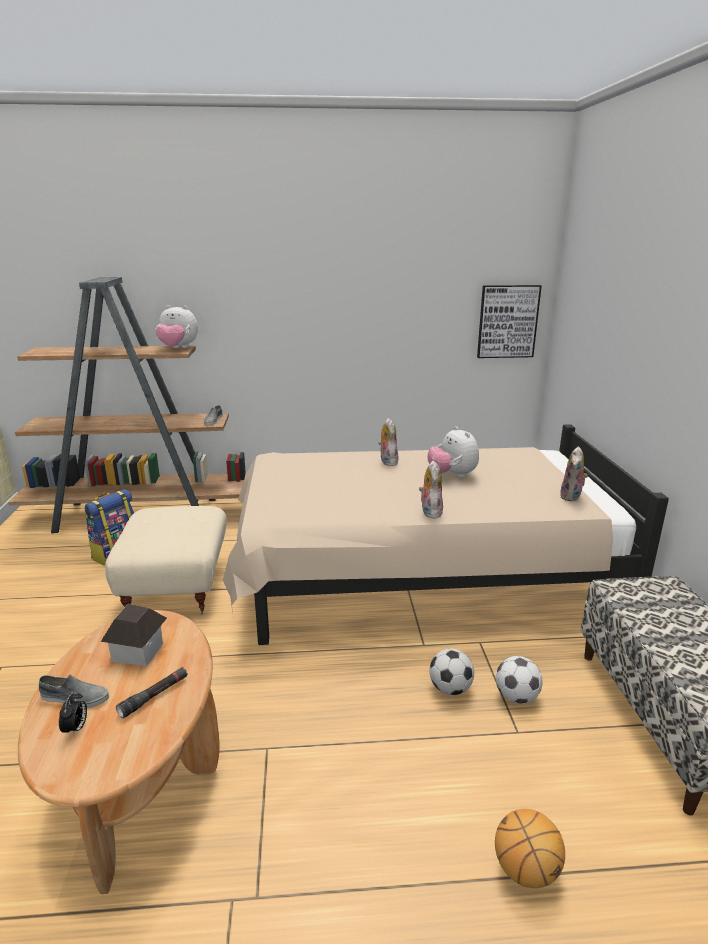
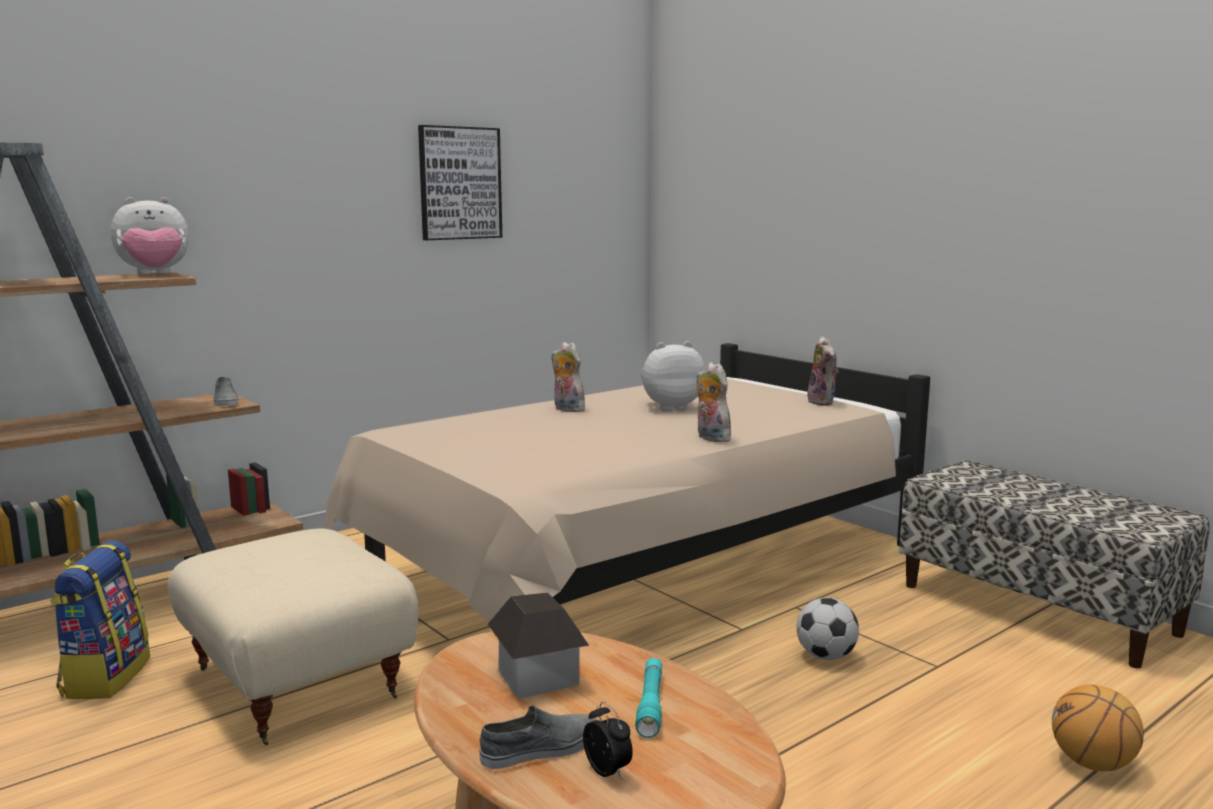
camera: 35 degrees left, 10 degrees down
black flashlight [116,667,188,718] -> turquoise flashlight [635,658,662,738]
plush toy [428,426,479,478] -> plush toy turned 135 degrees clockwise [641,341,705,411]
picture [477,285,542,358] -> picture moved to [418,125,502,240]
football [496,656,542,704] -> none

